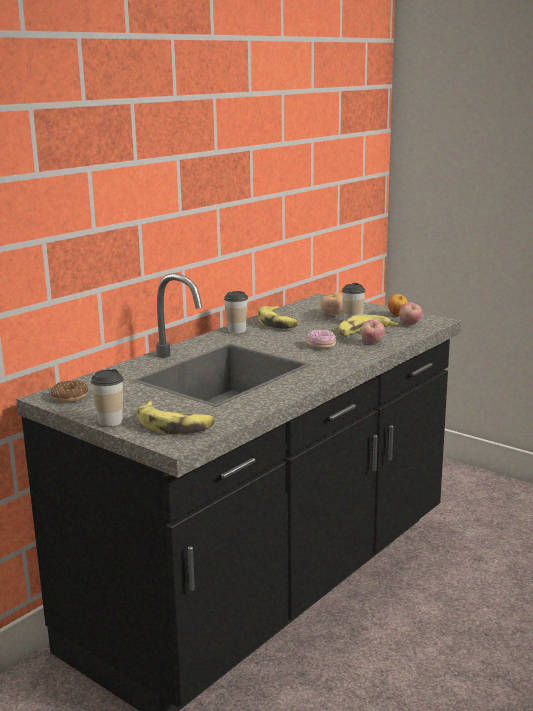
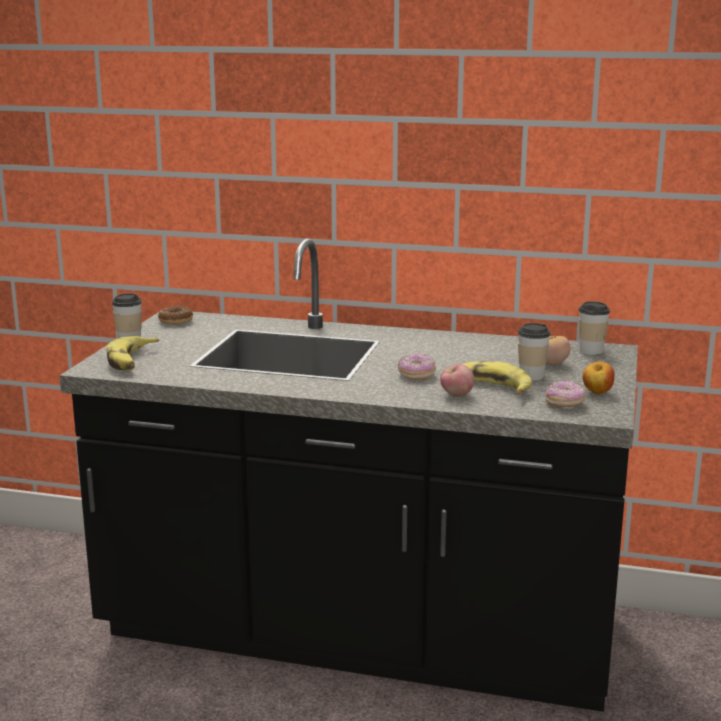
camera: 65 degrees right, 0 degrees up
cup [224,291,248,333] -> cup moved to [579,301,610,355]
banana [258,306,299,329] -> none
apple [399,302,422,325] -> donut [545,380,586,407]

